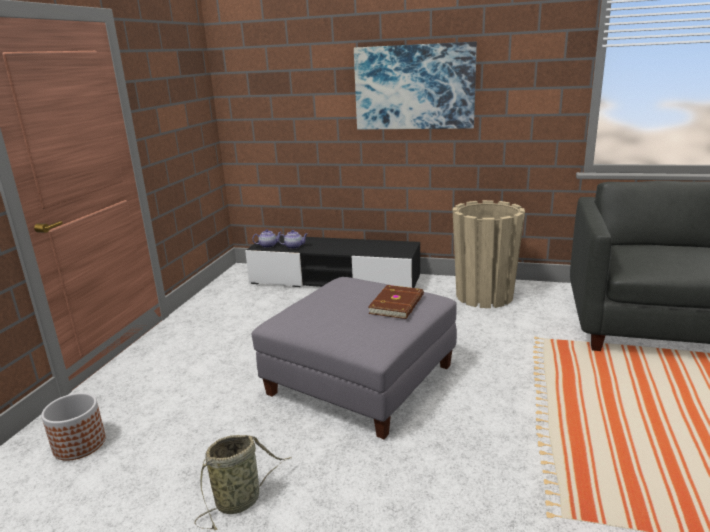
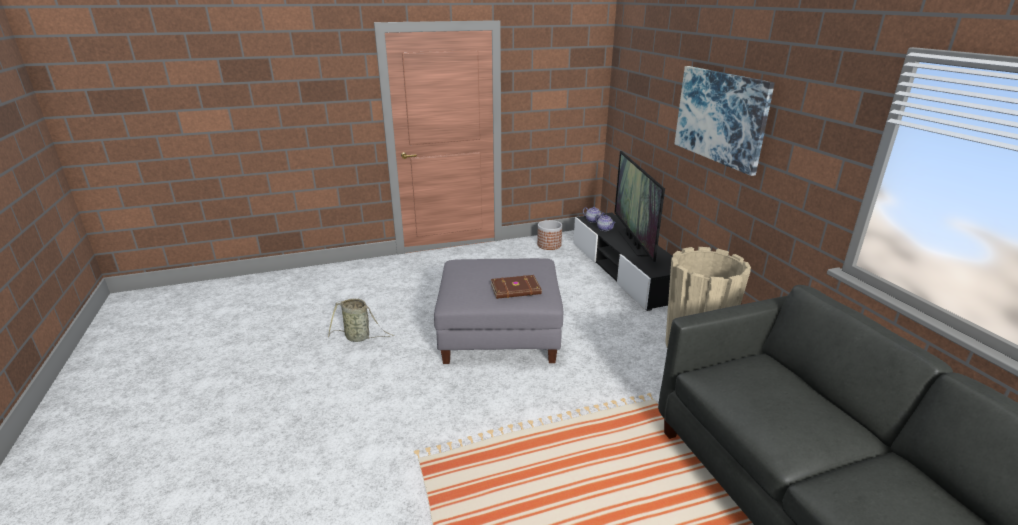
camera: 55 degrees right, 5 degrees up
planter [41,393,106,461] -> planter moved to [537,220,562,250]
none -> television [614,151,665,262]

